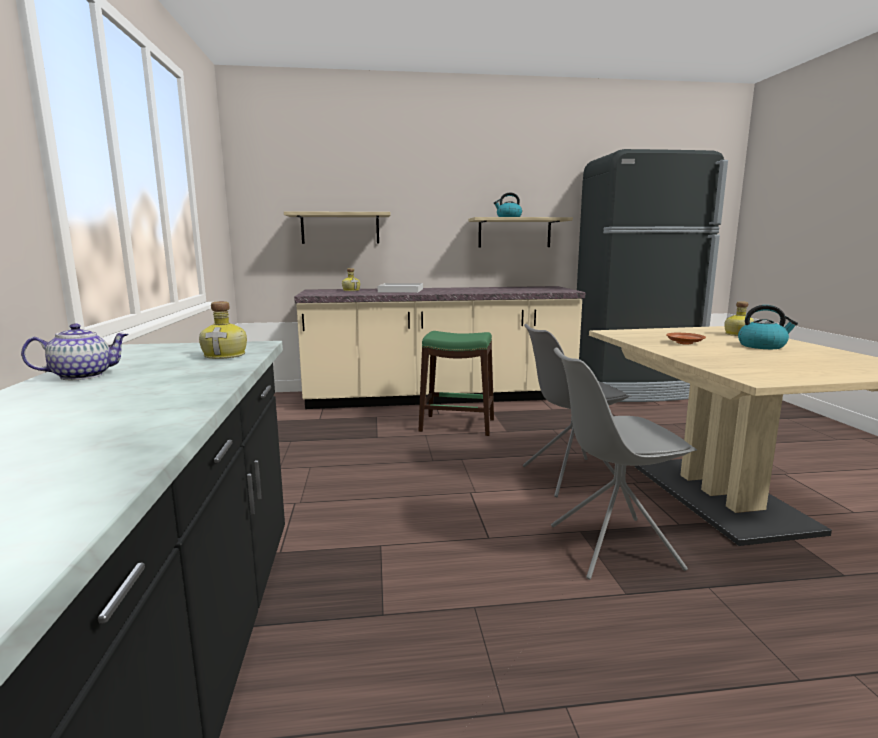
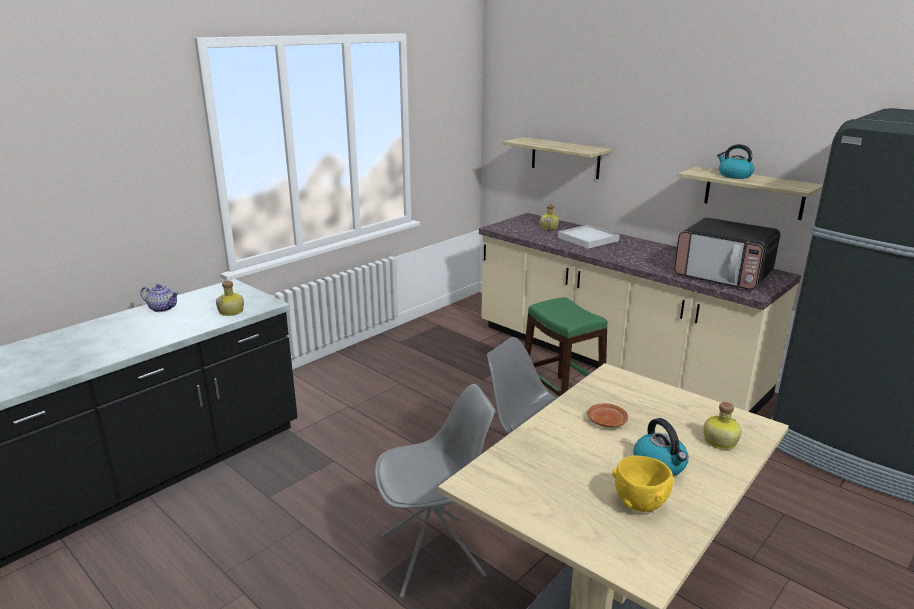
camera: 50 degrees right, 10 degrees up
grey chair [551,347,697,580] -> grey chair turned 120 degrees clockwise [375,384,496,598]
none -> yellow bowl [612,455,673,512]
none -> microwave [674,217,780,290]

